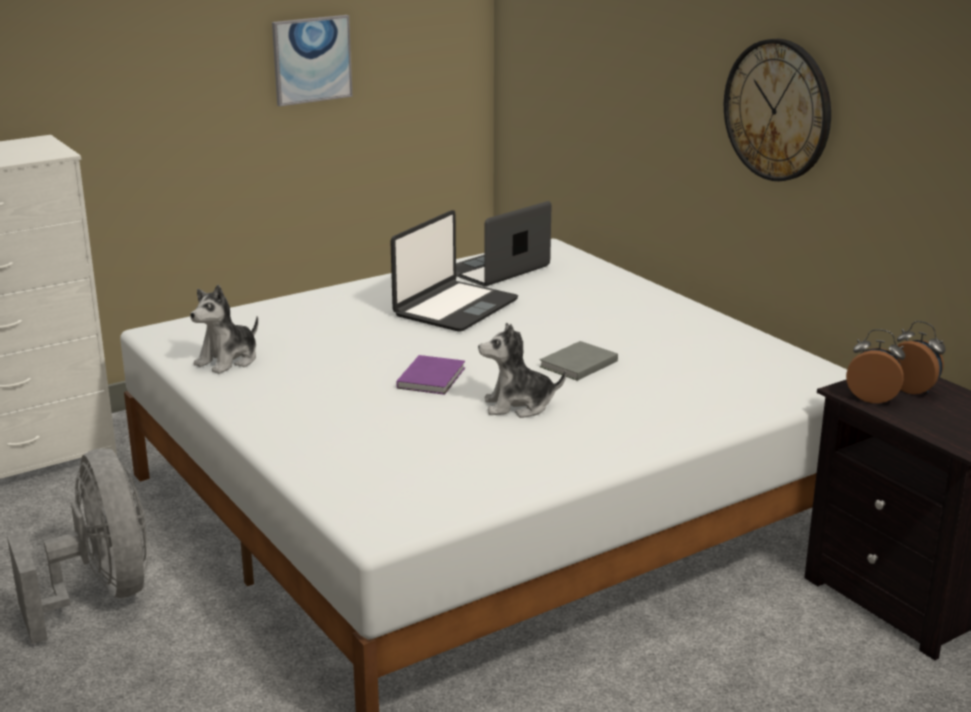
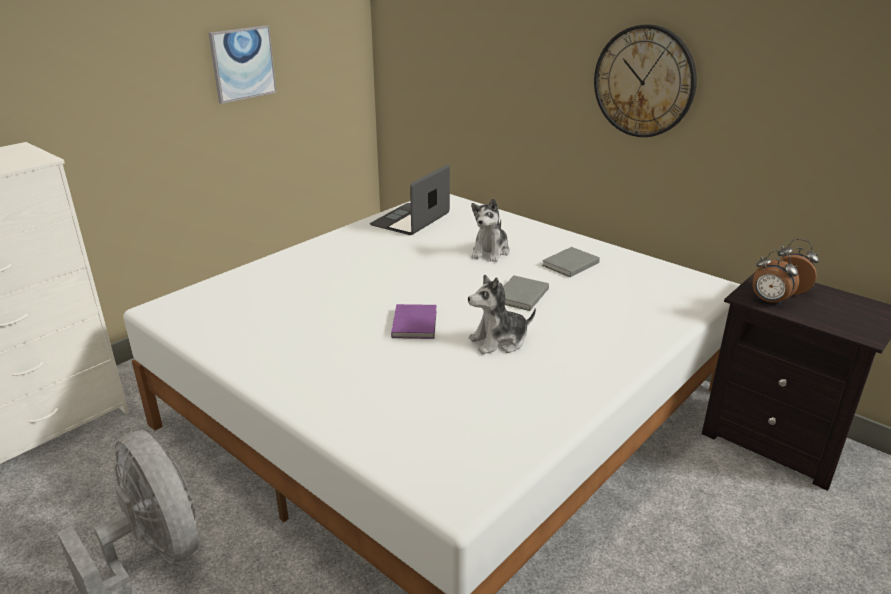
camera: 15 degrees left, 5 degrees up
plush toy [190,285,258,374] -> plush toy moved to [471,198,510,262]
laptop [390,210,518,332] -> none
alarm clock [846,329,905,403] -> alarm clock turned 150 degrees counterclockwise [753,250,799,306]
none -> grey book [542,247,600,277]

